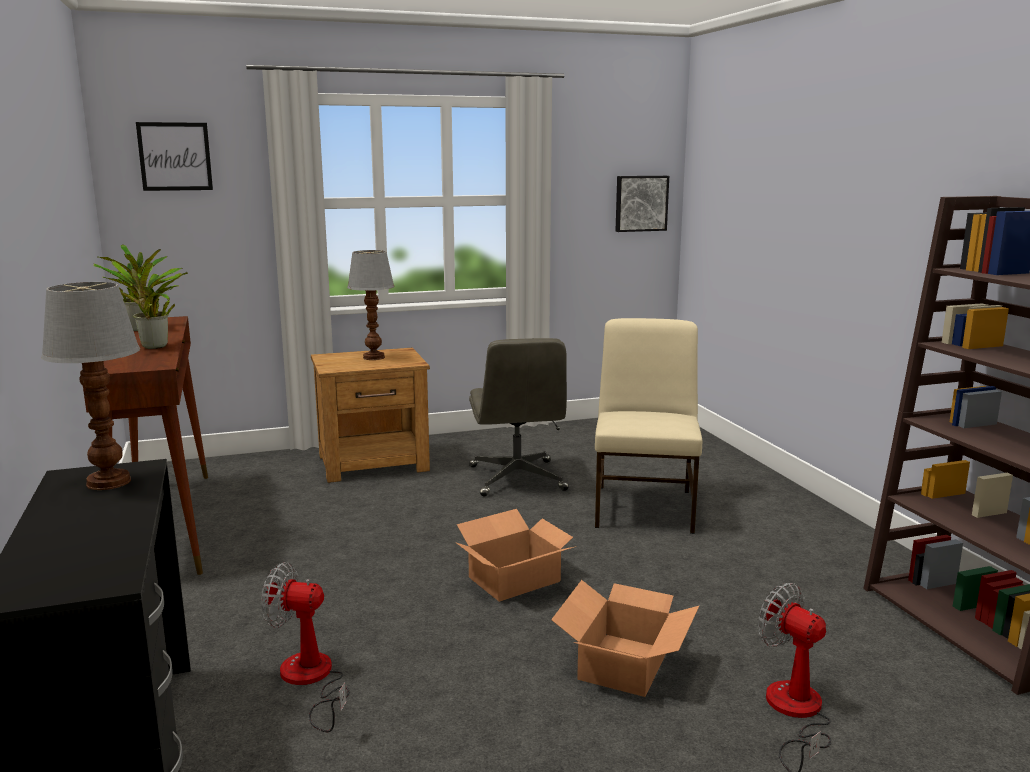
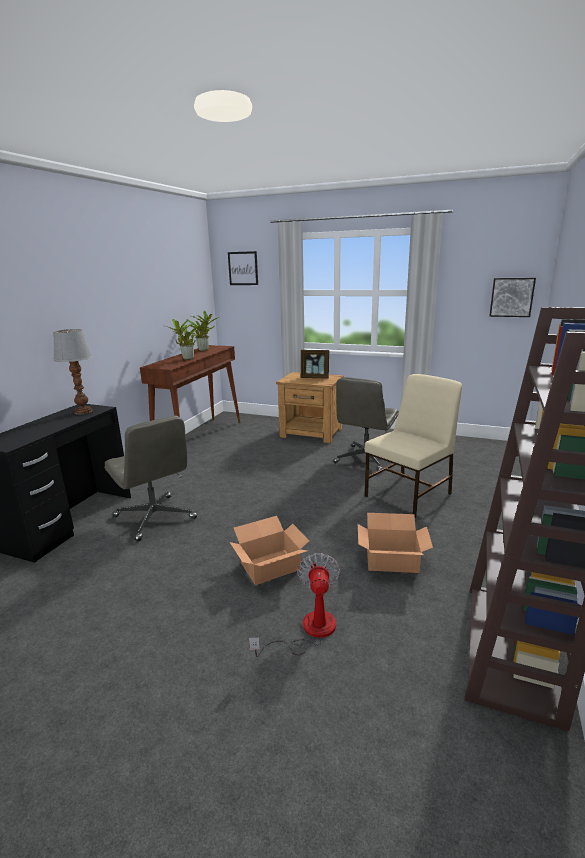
camera: 40 degrees right, 5 degrees up
fan [261,562,350,732] -> grey office chair [105,416,197,541]
table lamp [347,250,395,360] -> picture frame [301,350,329,379]
cardboard box [455,509,574,602] -> cardboard box moved to [358,513,433,573]

